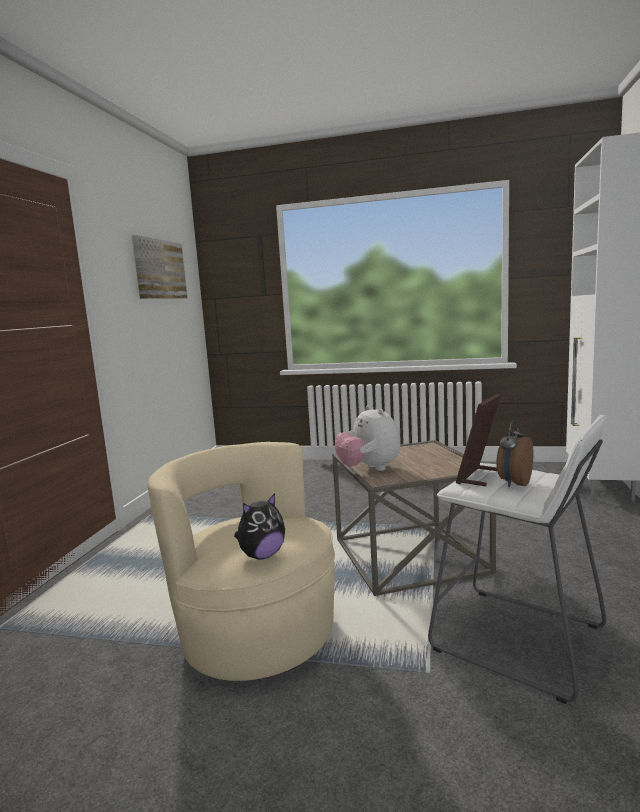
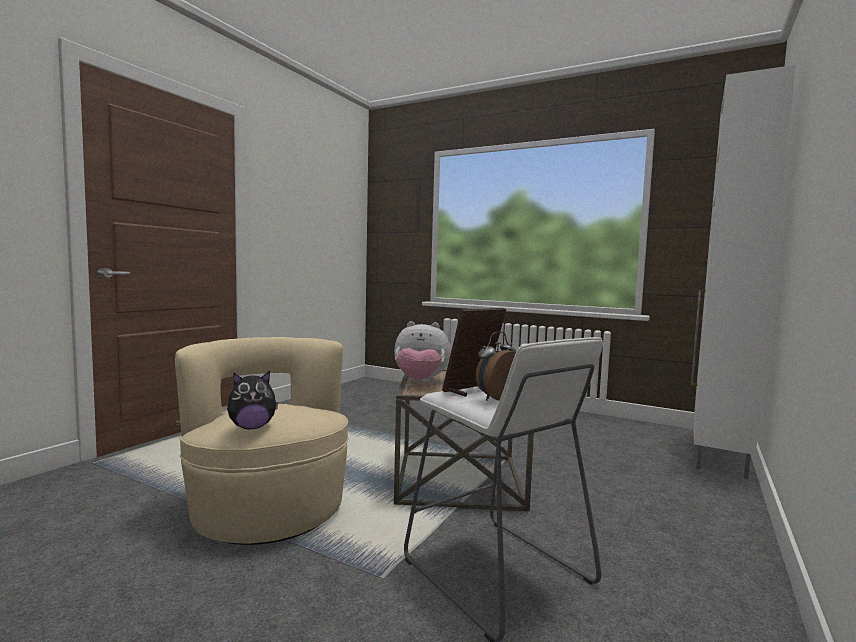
camera: 15 degrees right, 5 degrees down
picture [132,235,187,299] -> none
plush toy [335,405,400,471] -> plush toy turned 75 degrees counterclockwise [394,321,450,382]

